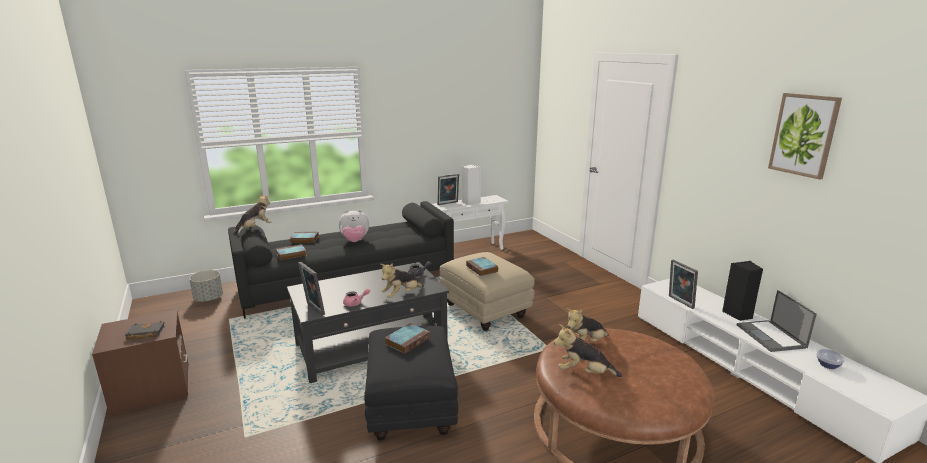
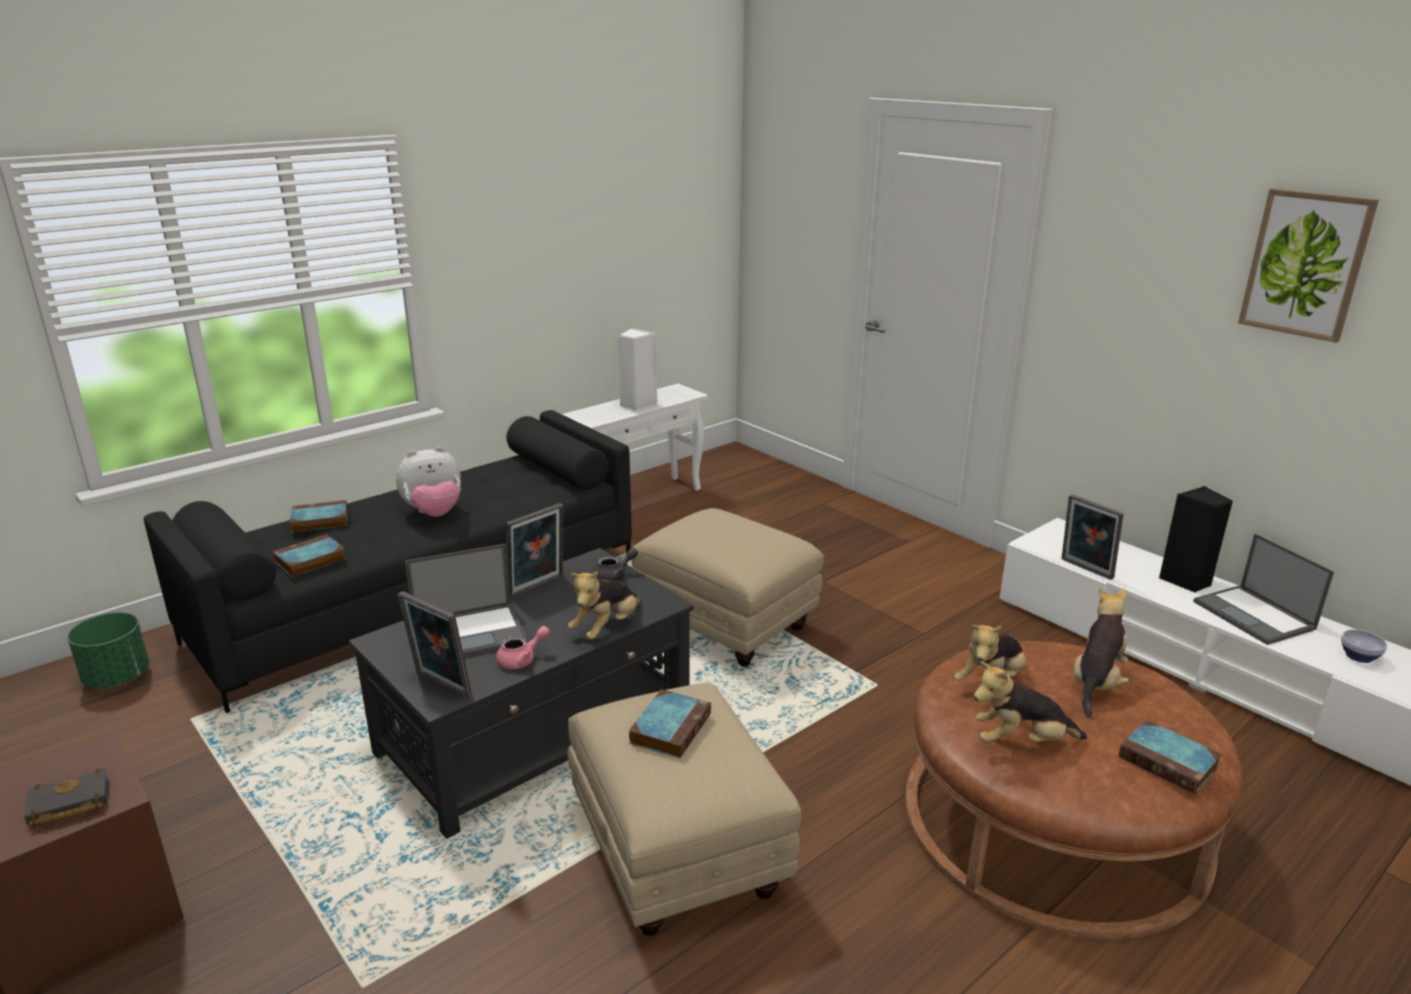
camera: 15 degrees left, 5 degrees up
grey planter [189,270,223,302] -> green planter [67,612,149,688]
plush toy [233,194,271,235] -> plush toy moved to [1073,588,1129,718]
black ottoman [364,326,458,441] -> beige ottoman [567,683,801,936]
picture frame [437,174,459,205] -> picture frame moved to [506,503,563,598]
book [466,257,498,276] -> book moved to [1119,720,1222,794]
none -> laptop [405,544,527,657]

